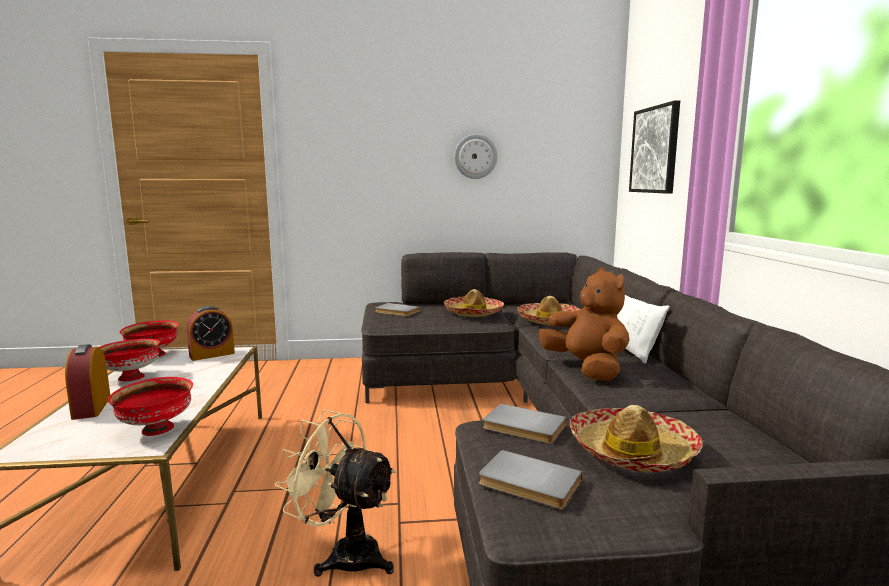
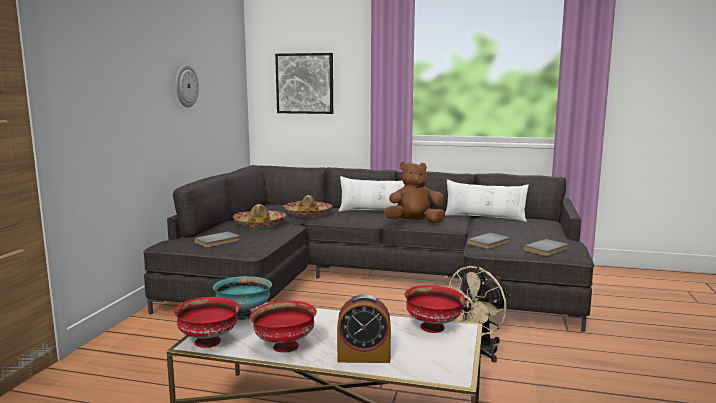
camera: 70 degrees left, 0 degrees up
alarm clock [187,306,235,361] -> turquoise bowl [213,276,272,320]
hat [570,405,703,473] -> none
none -> white pillow [445,180,529,222]

